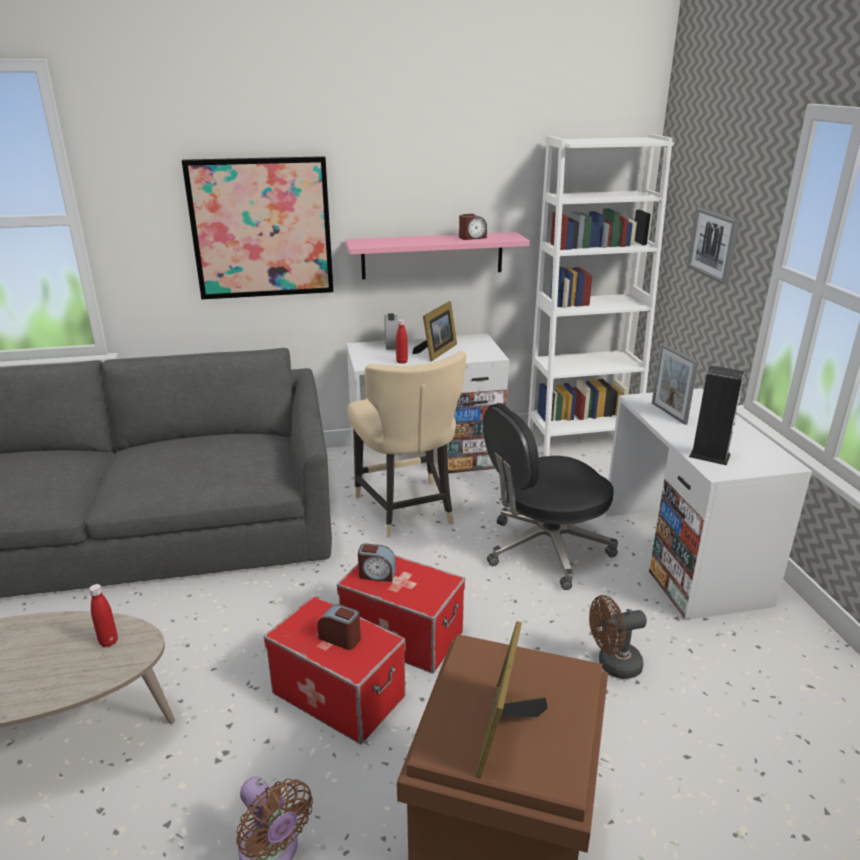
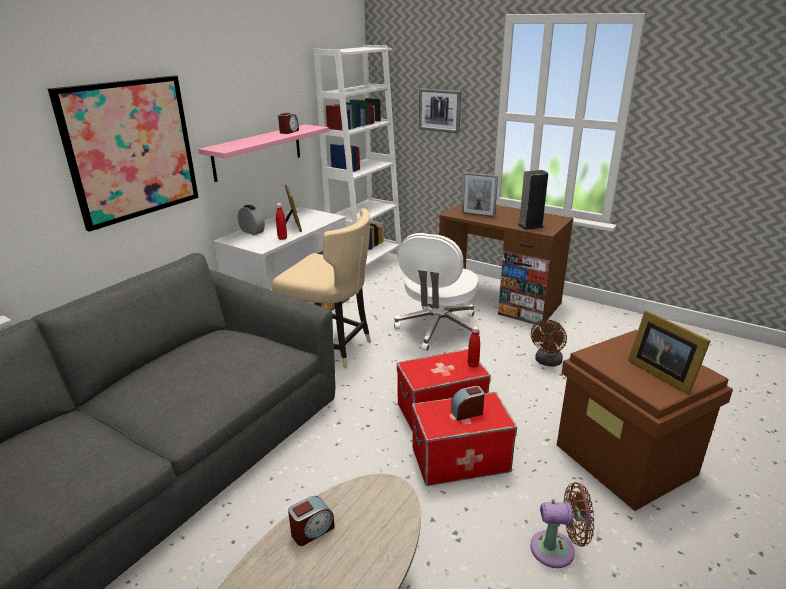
camera: 45 degrees left, 0 degrees up
red bottle [89,584,118,647] -> red bottle moved to [468,326,480,367]
alarm clock [358,543,396,582] -> alarm clock moved to [288,496,335,546]
black office chair [483,403,618,590] -> white office chair [394,233,480,351]
white desk [604,388,813,619] -> brown desk [439,202,573,326]

